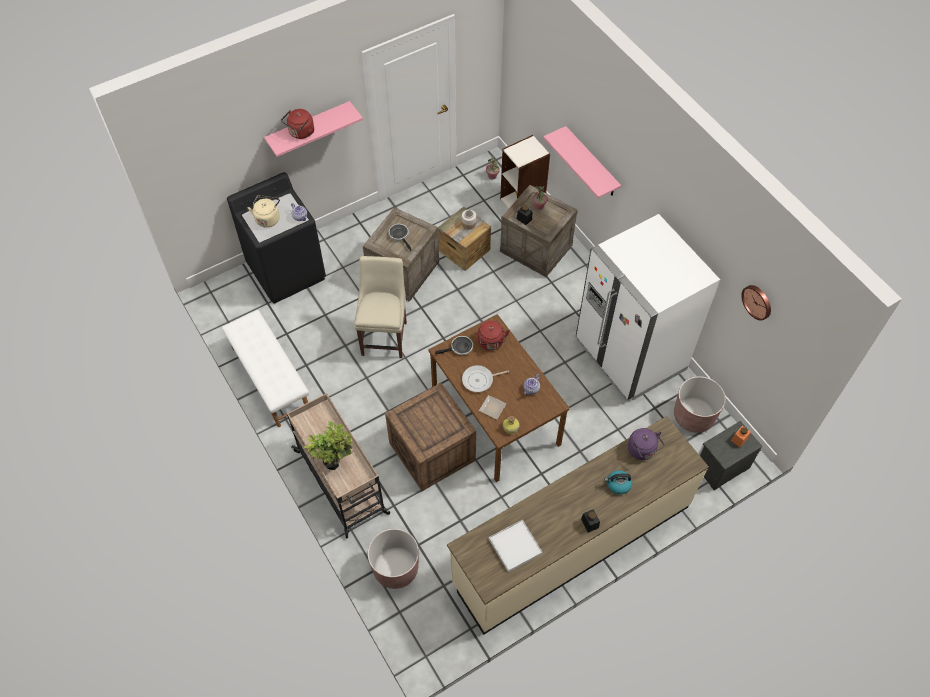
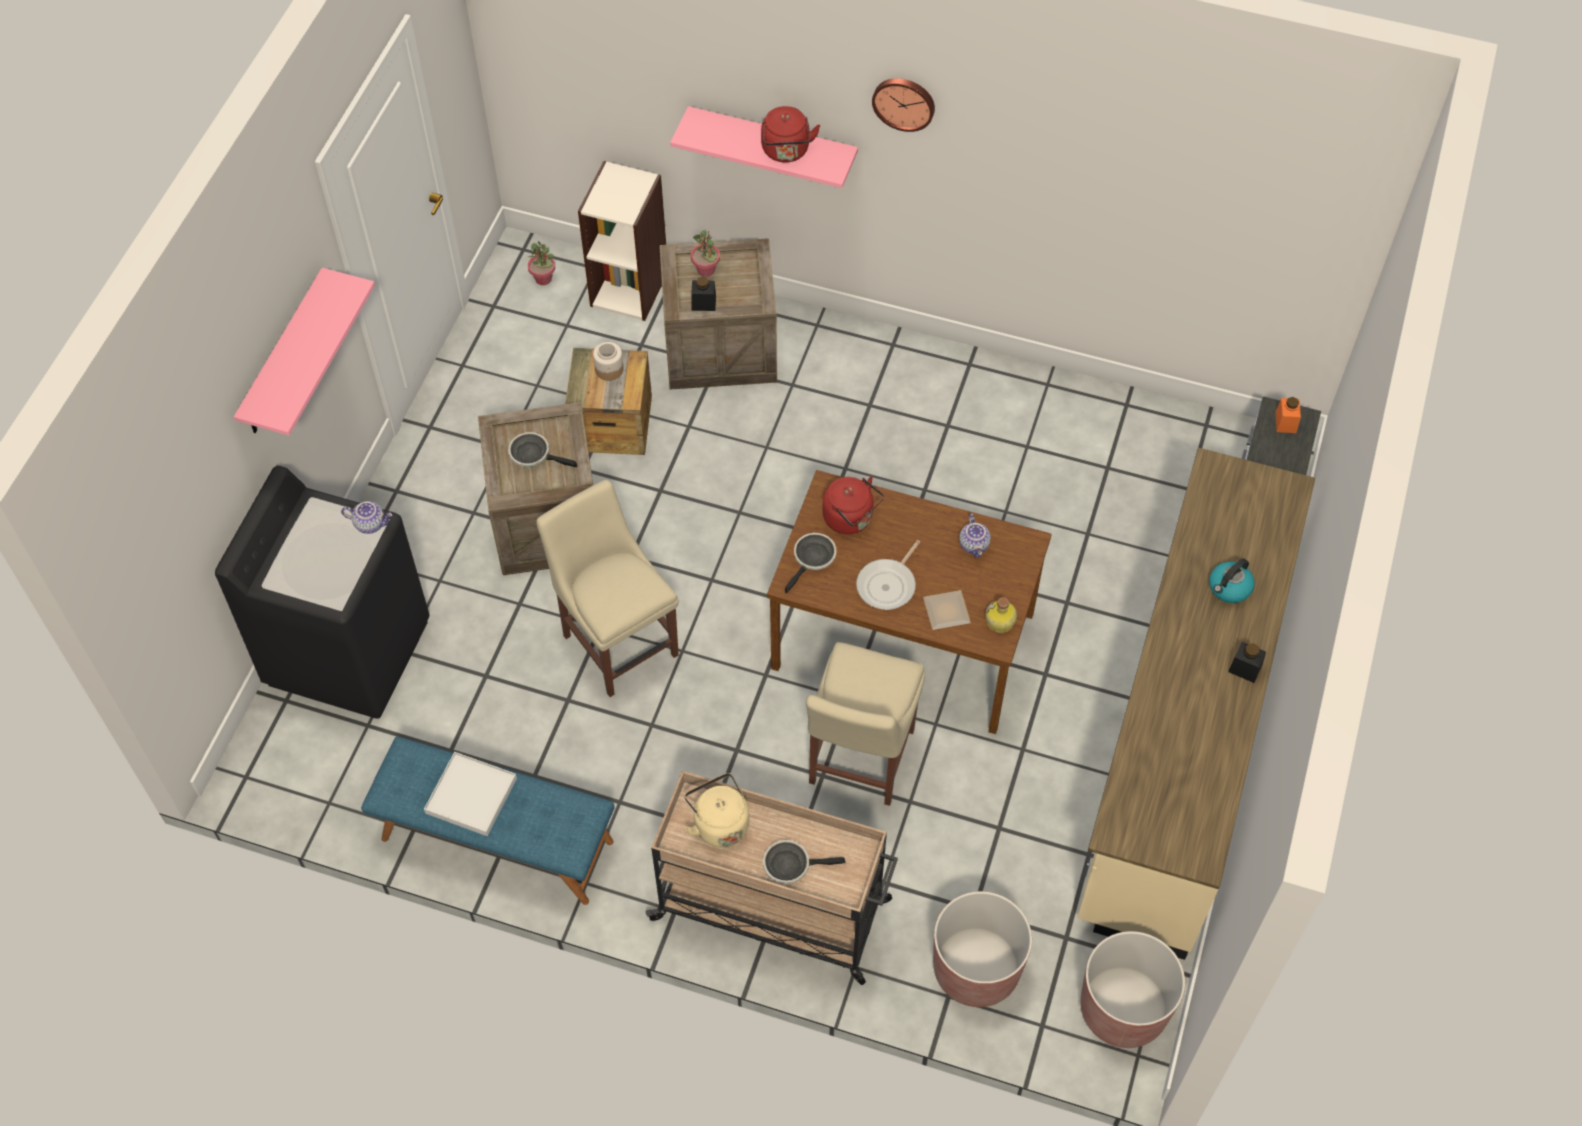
camera: 40 degrees left, 0 degrees up
white bench [222,310,309,427] -> blue bench [361,736,614,905]
beige kettle [247,195,280,228] -> beige kettle moved to [685,773,749,847]
red kettle [281,109,314,139] -> red kettle moved to [761,106,820,162]
potted plant [304,421,352,470] -> frying pan [763,840,846,884]
crate [385,383,476,491] -> beige chair [806,642,925,806]
white tray [489,520,543,572] -> white tray moved to [424,752,517,836]
white fridge [576,214,720,402] -> none
purple kettle [628,428,664,460] -> none
brown planter [674,376,726,433] -> brown planter moved to [1080,931,1185,1048]
wall clock [741,285,771,321] -> wall clock moved to [872,78,935,132]

